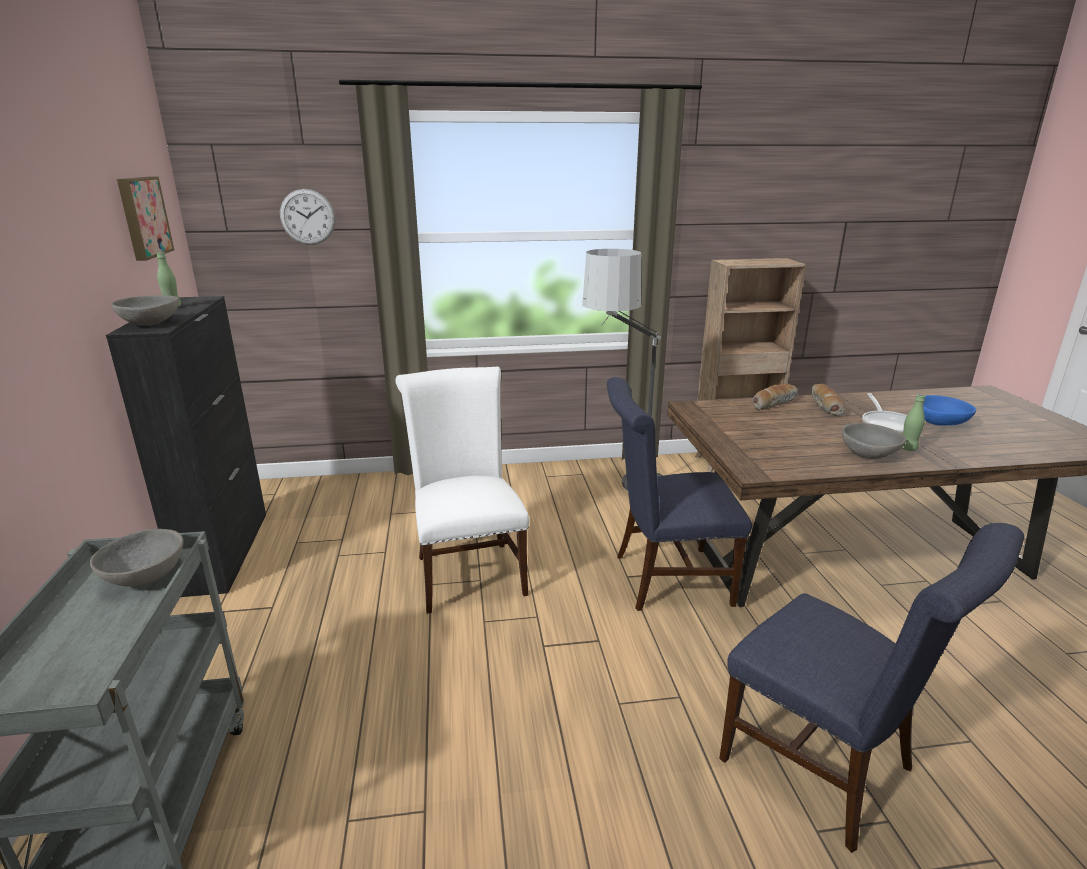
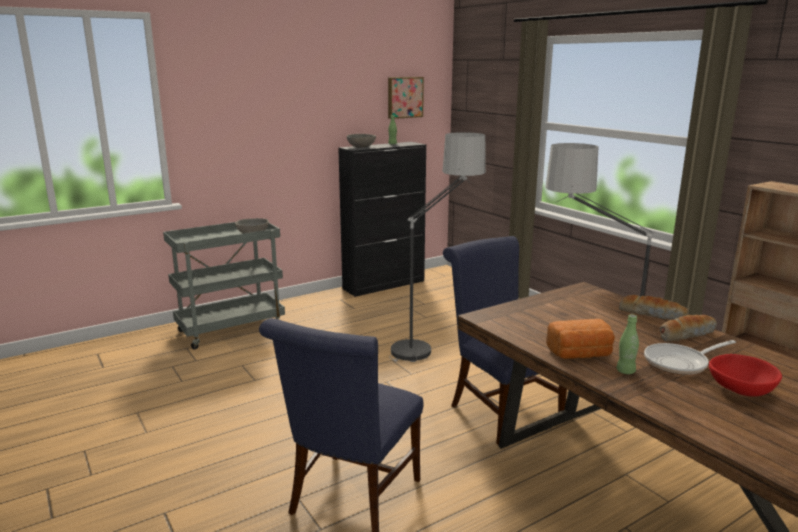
camera: 65 degrees right, 5 degrees down
wall clock [280,189,335,245] -> none
white chair [396,367,529,614] -> floor lamp [389,132,486,362]
grey bowl [842,423,906,459] -> bread [546,319,615,359]
blue bowl [923,395,976,426] -> red bowl [709,354,782,396]

